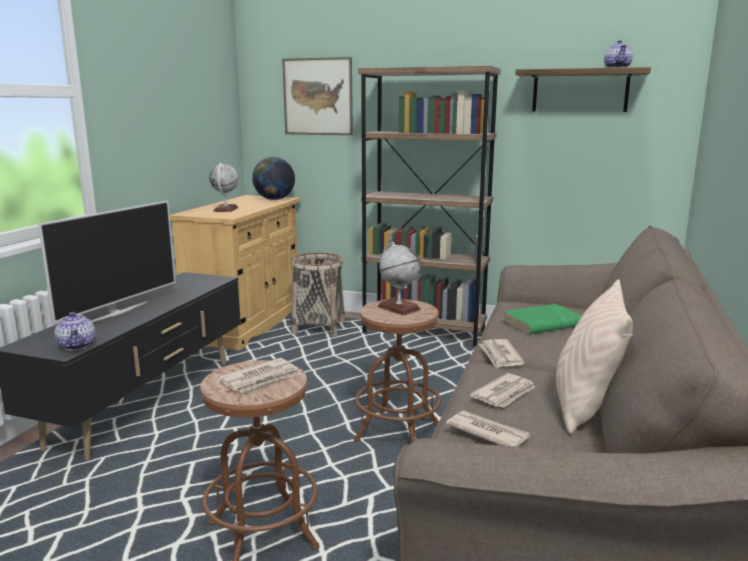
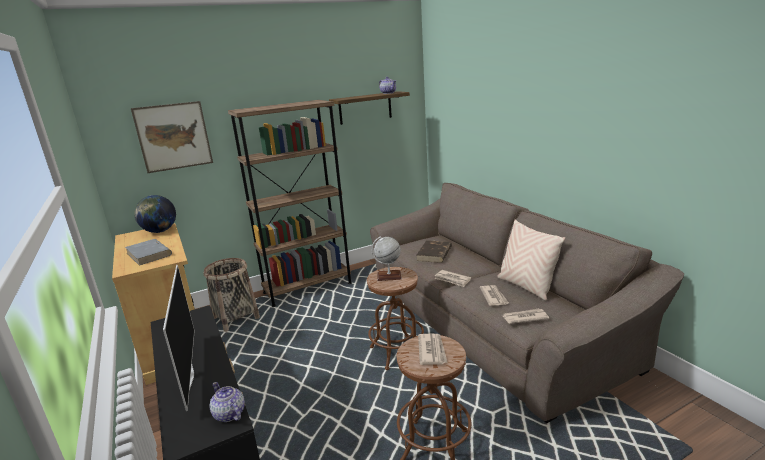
camera: 45 degrees left, 5 degrees up
teapot [54,312,95,350] -> teapot turned 150 degrees counterclockwise [210,382,245,422]
globe [209,163,239,212] -> grey book [125,239,172,266]
green book [503,304,582,335] -> brown book [416,240,452,263]

